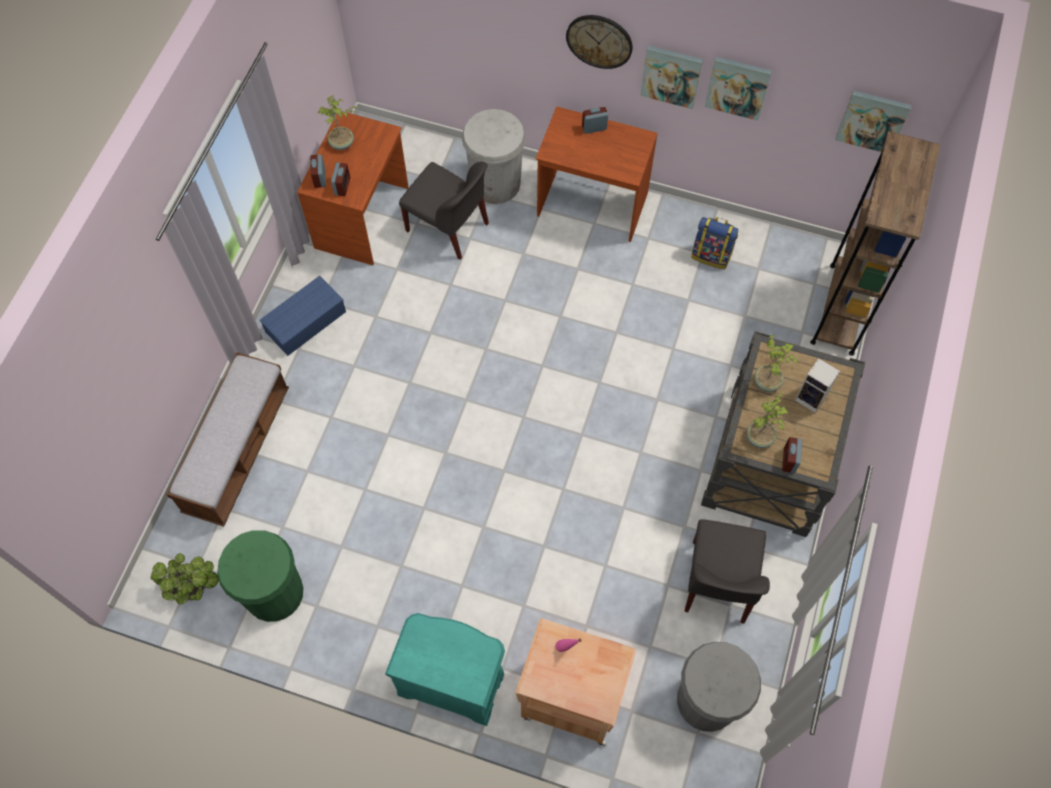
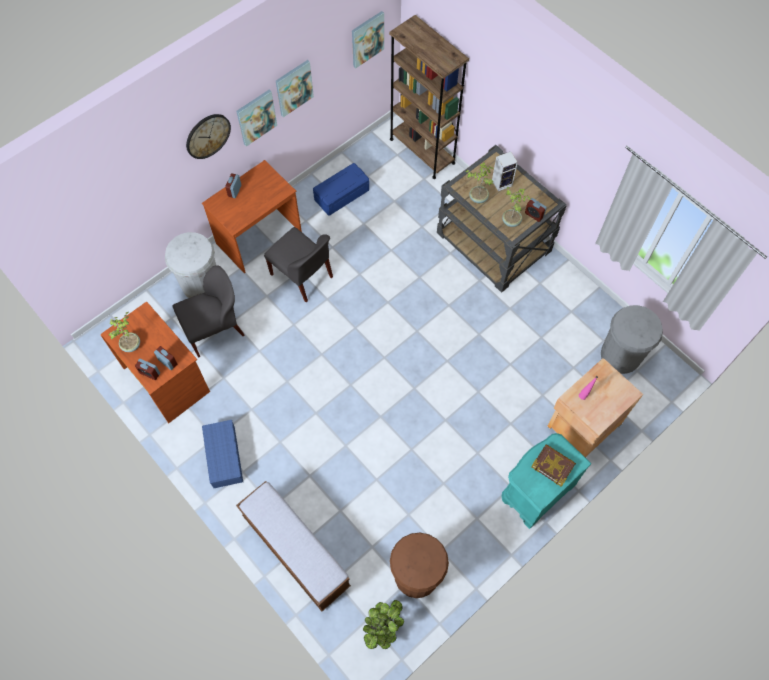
camera: 60 degrees left, 0 degrees up
green trash can [217,530,303,622] -> brown trash can [390,533,449,598]
grey chair [684,519,770,623] -> grey chair moved to [264,227,333,302]
backpack [691,217,738,269] -> blue storage box [313,163,369,215]
none -> book [531,444,576,487]

